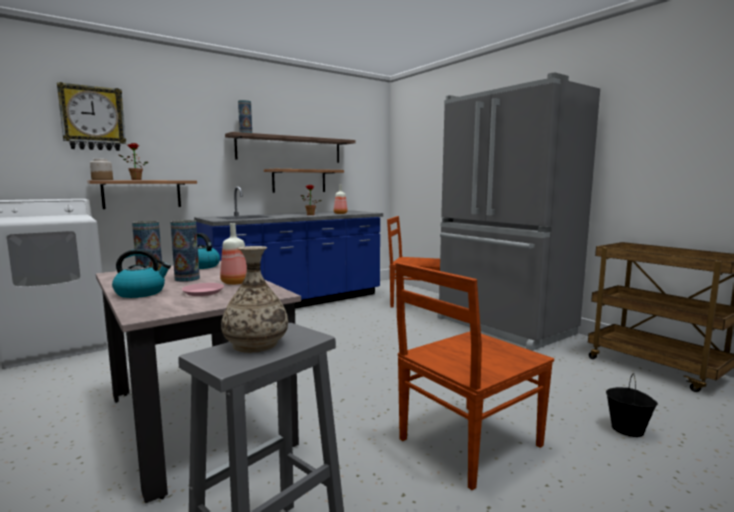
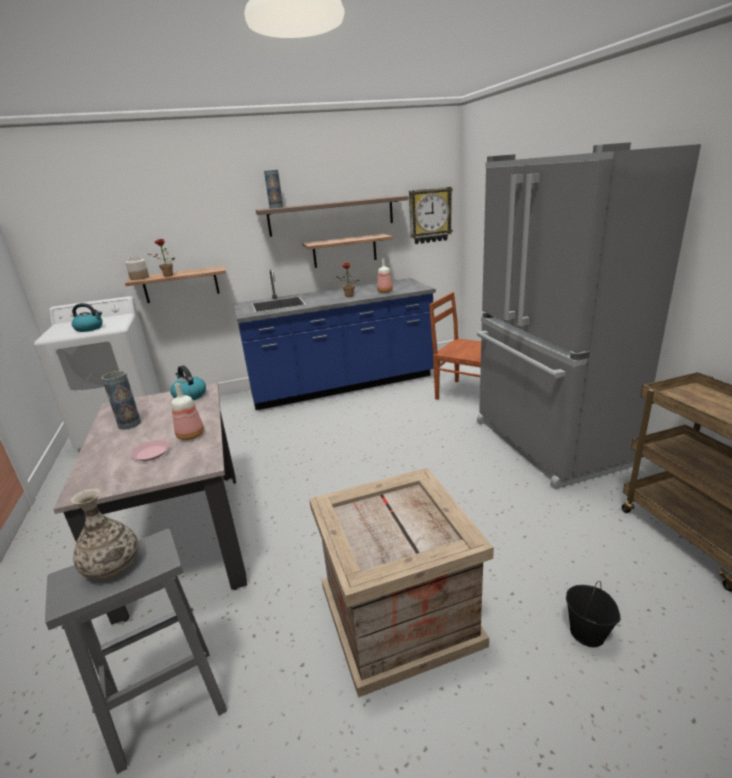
camera: 20 degrees right, 15 degrees up
wall clock [57,82,126,151] -> wall clock moved to [409,187,453,244]
kettle [112,249,171,298] -> kettle moved to [72,303,103,332]
vase [171,220,200,282] -> none
brown chair [395,262,554,490] -> crate [309,468,494,698]

